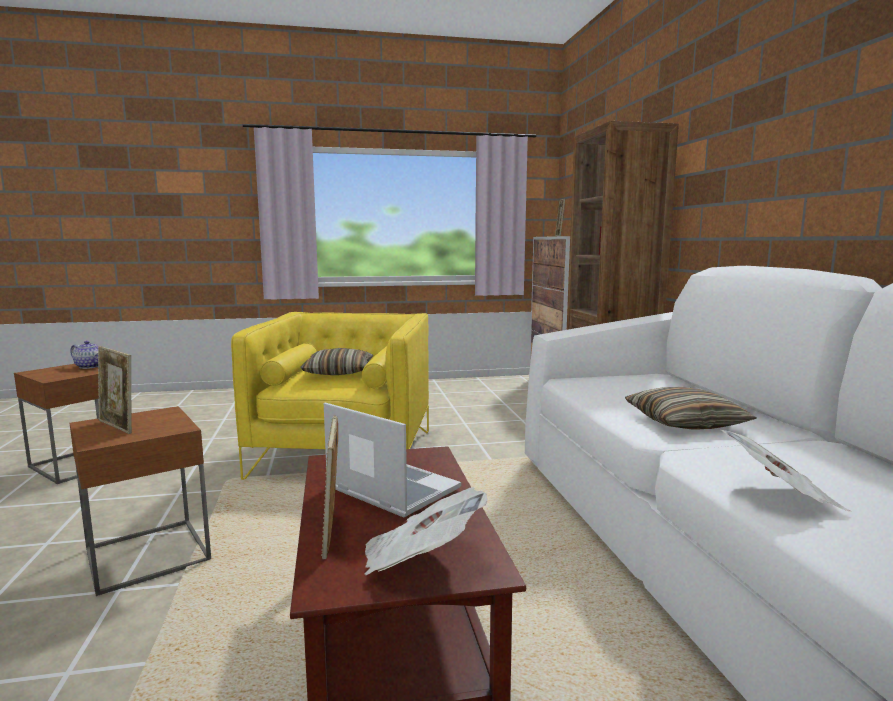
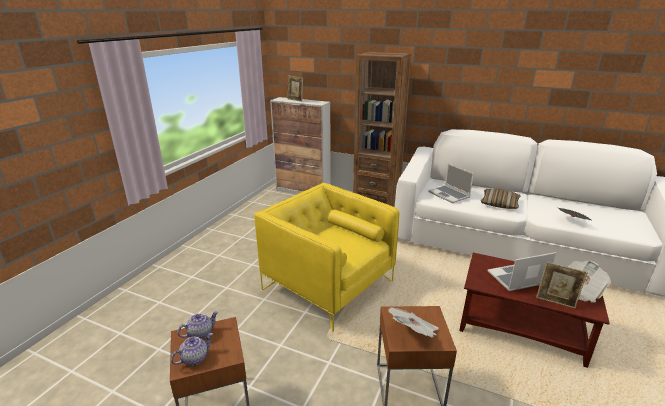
camera: 55 degrees left, 15 degrees up
picture frame [98,346,132,434] -> newspaper [388,307,439,338]
pillow [300,348,373,375] -> none
none -> teapot [171,333,213,366]
none -> laptop [428,164,474,203]

